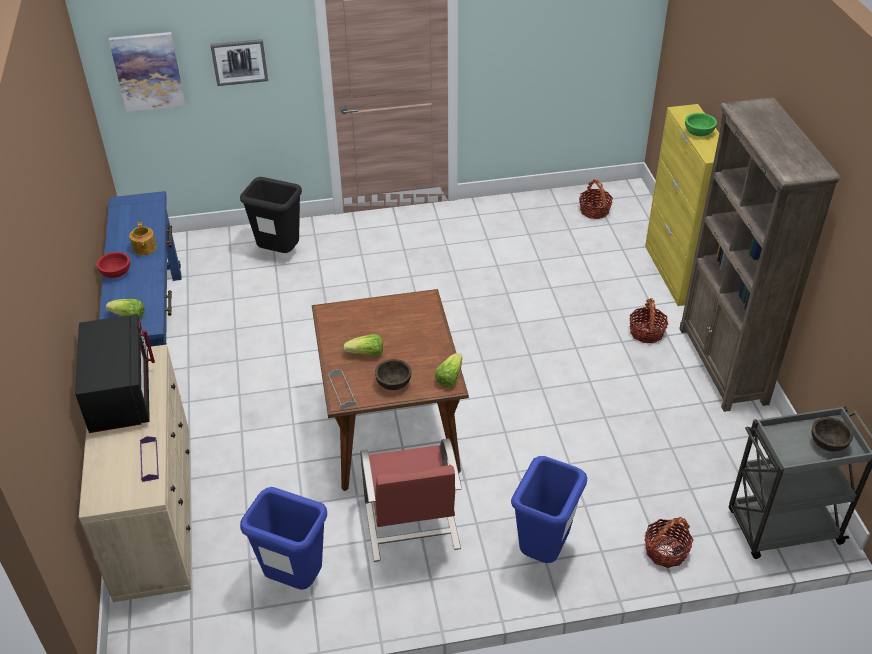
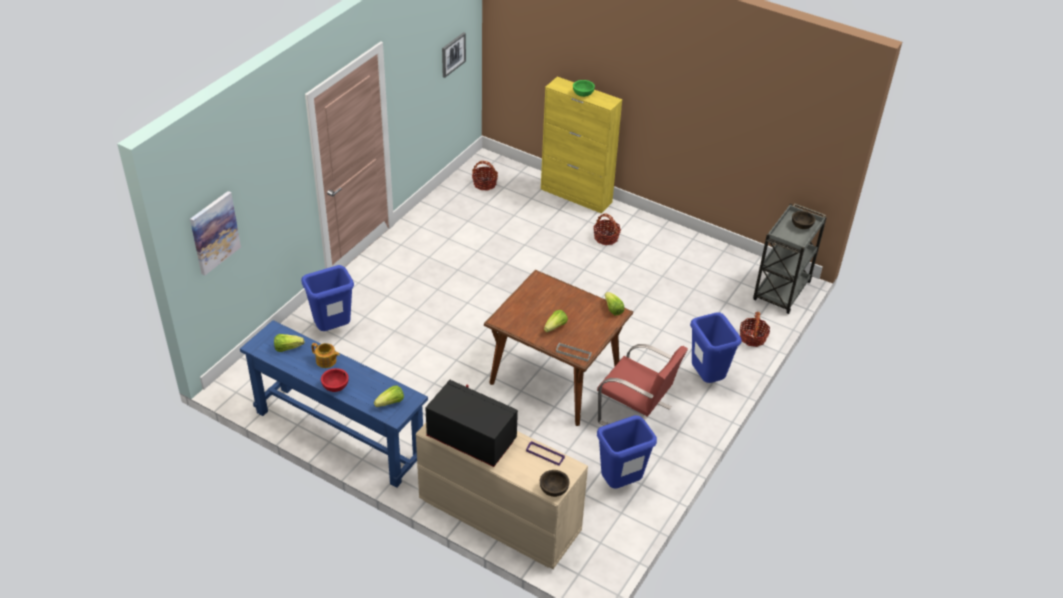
camera: 50 degrees left, 0 degrees up
picture [210,39,268,86] -> picture moved to [442,32,466,78]
black trash can [240,177,302,253] -> blue trash can [301,265,354,331]
brown bowl [375,359,412,390] -> brown bowl moved to [540,470,570,497]
brown bookcase [679,98,841,412] -> none
none -> lettuce [274,334,305,352]

